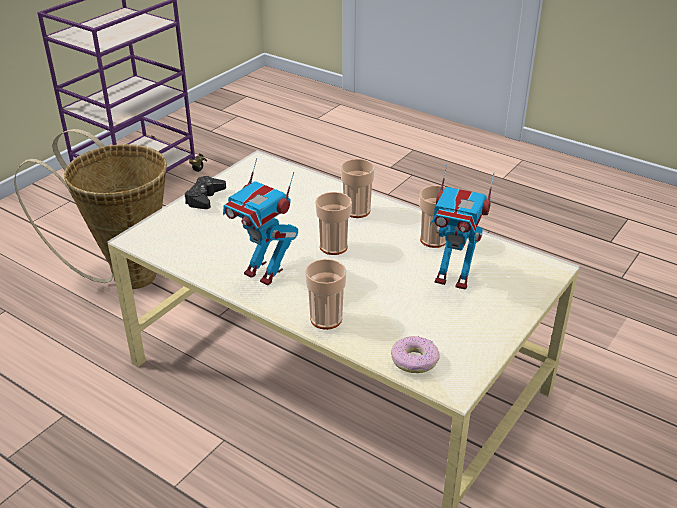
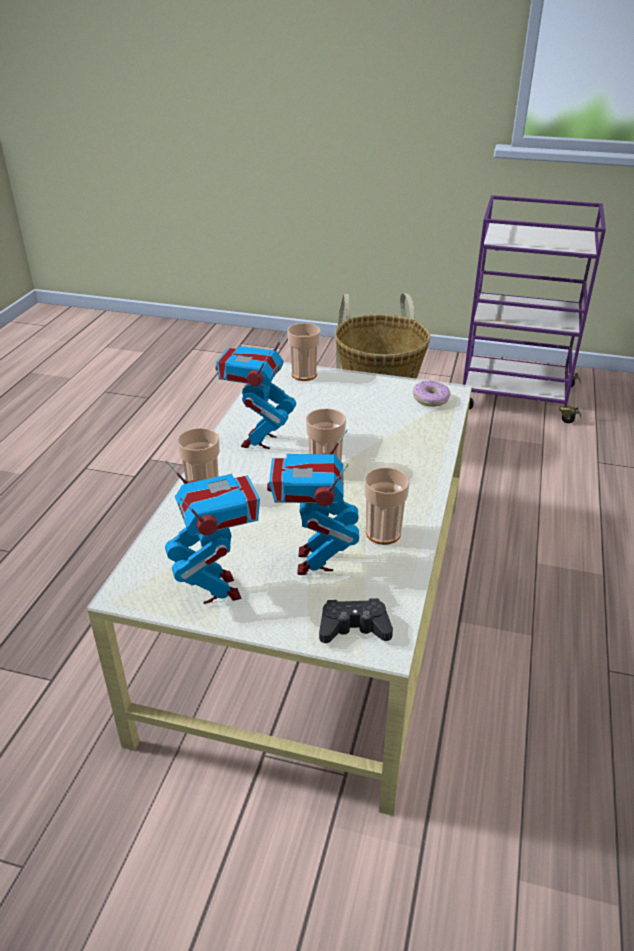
camera: 70 degrees right, 0 degrees up
black game controller [185,176,226,209] -> black game controller moved to [319,598,393,643]
cup [341,159,375,218] -> cup moved to [287,323,320,381]
donut [391,336,440,373] -> donut moved to [413,381,451,407]
none -> toy robot [165,461,260,604]

